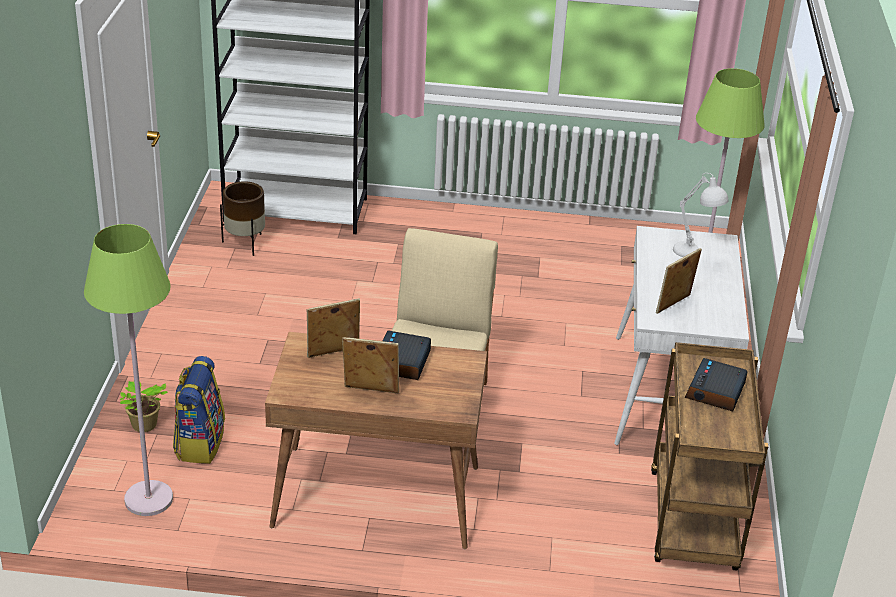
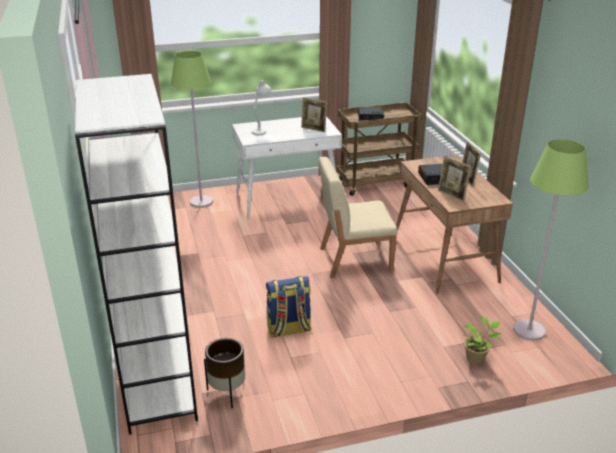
camera: 110 degrees left, 5 degrees down
backpack [173,356,225,464] -> backpack moved to [266,276,311,338]

